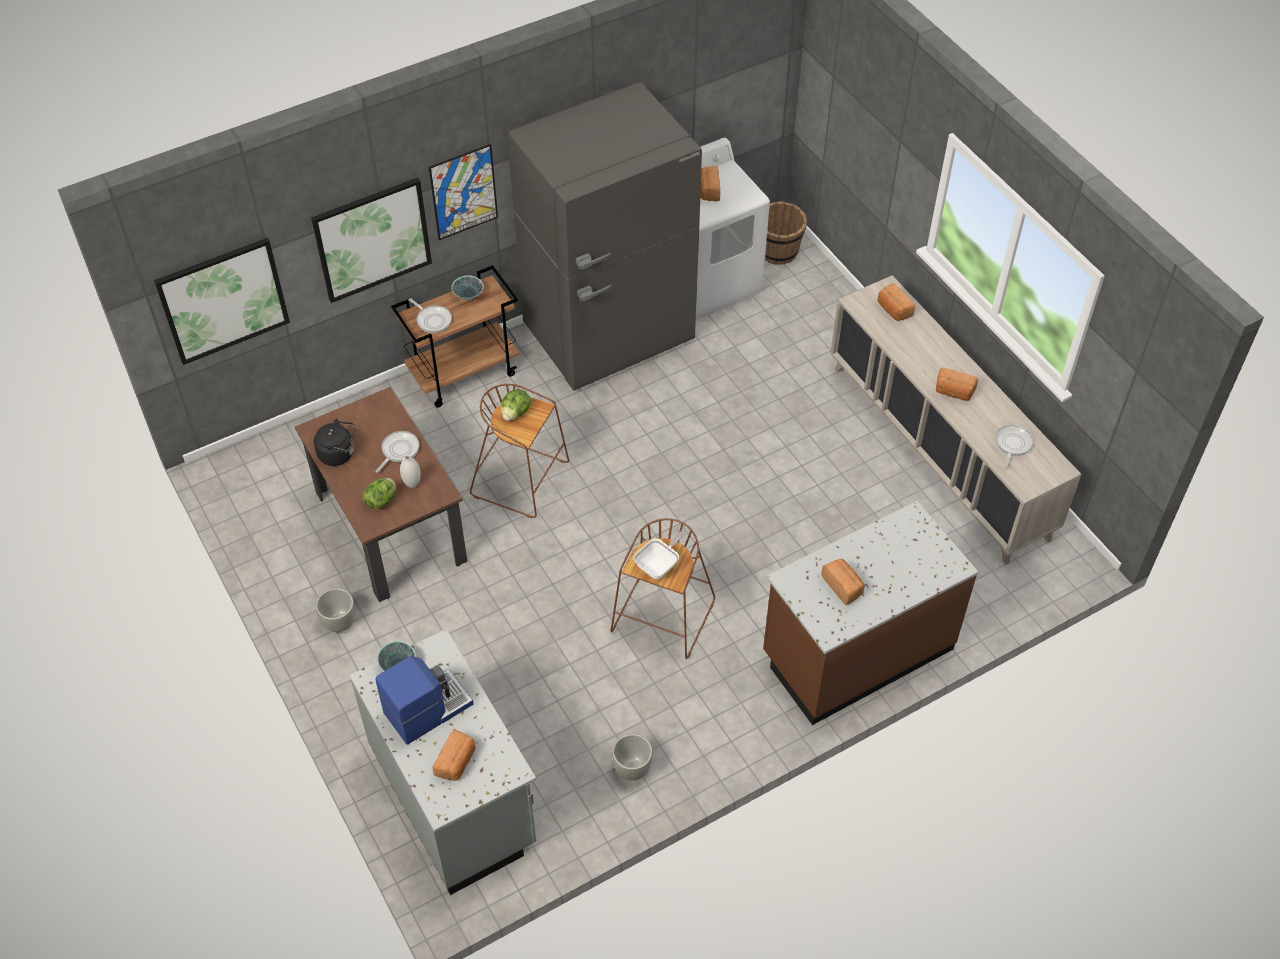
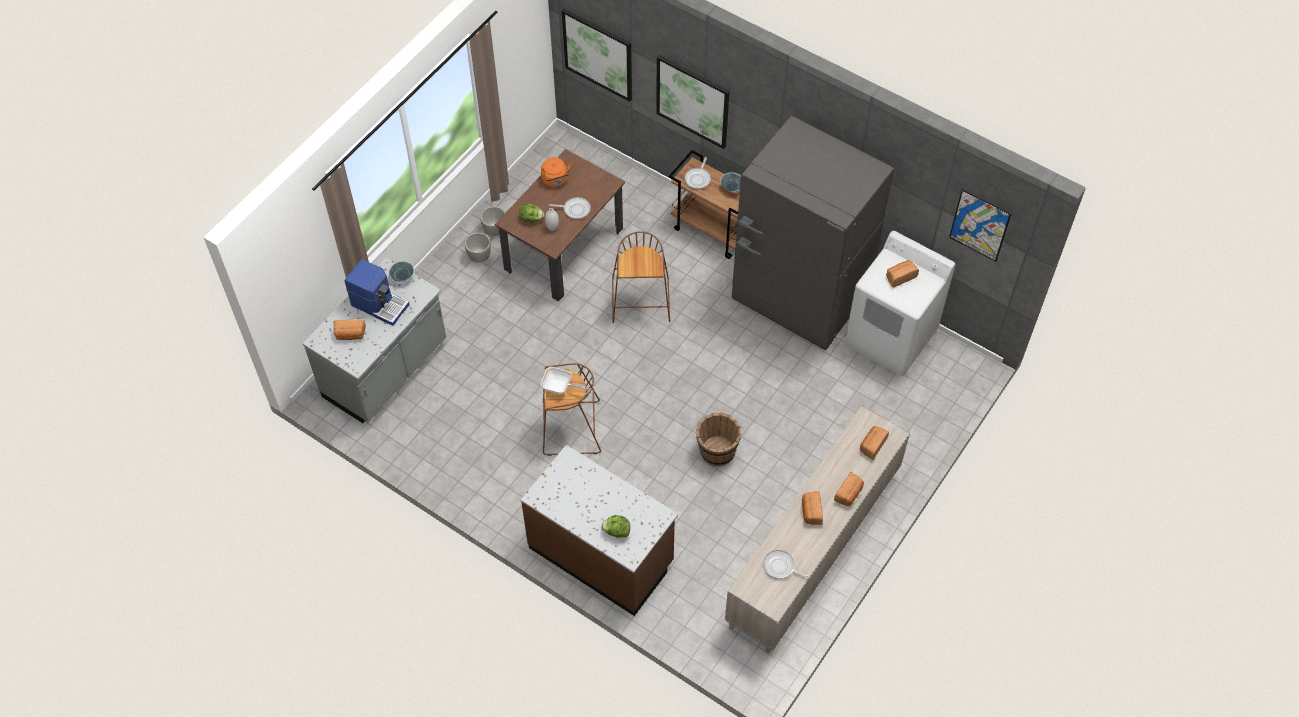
camera: 65 degrees right, 5 degrees up
black kettle [314,419,355,466] -> orange kettle [541,157,572,187]
picture [429,144,498,240] -> picture moved to [949,189,1011,262]
lettuce [501,389,532,421] -> lettuce moved to [601,515,630,538]
grey planter [612,734,653,781] -> grey planter moved to [480,206,505,236]
brown bucket [765,201,807,265] -> brown bucket moved to [696,413,741,466]
bread [821,559,865,605] -> bread moved to [834,472,864,506]
frying pan [995,425,1034,468] -> frying pan turned 150 degrees counterclockwise [763,550,809,579]

